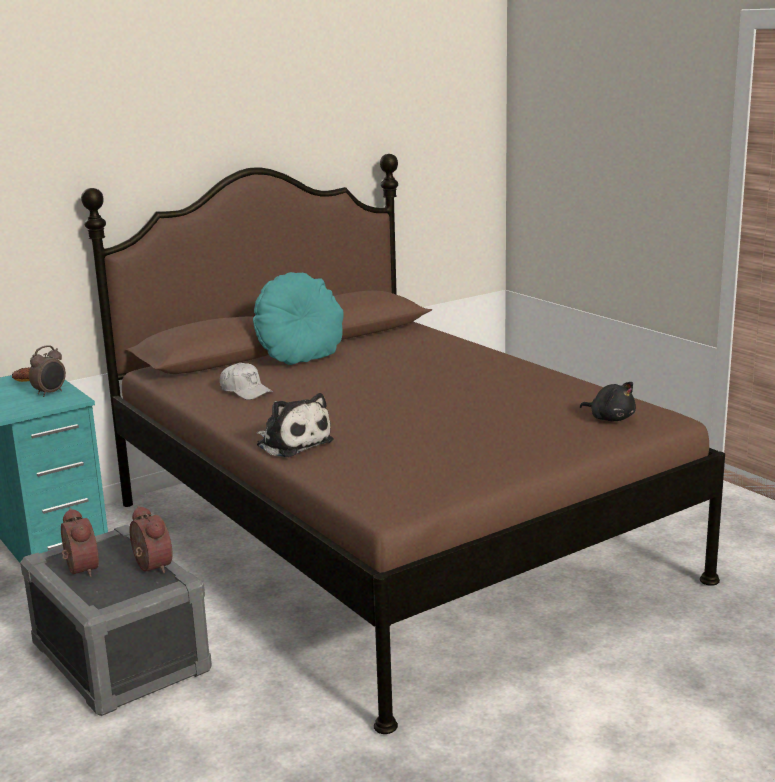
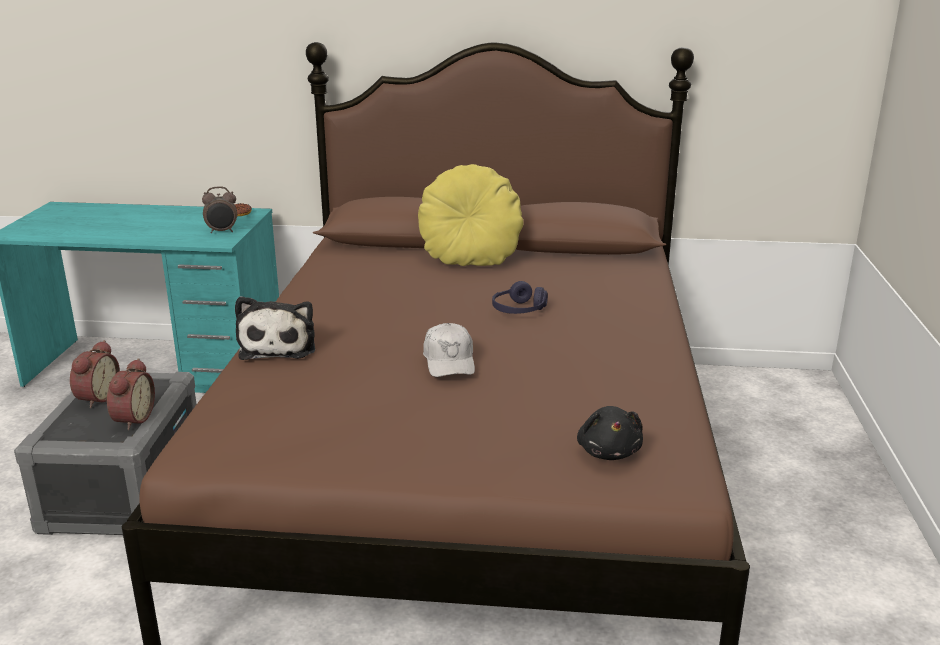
camera: 40 degrees right, 5 degrees up
white cap [220,363,273,400] -> white cap moved to [423,323,475,377]
turquoise pillow [253,272,344,365] -> yellow pillow [418,164,524,266]
none -> purple headphones [492,281,548,314]

